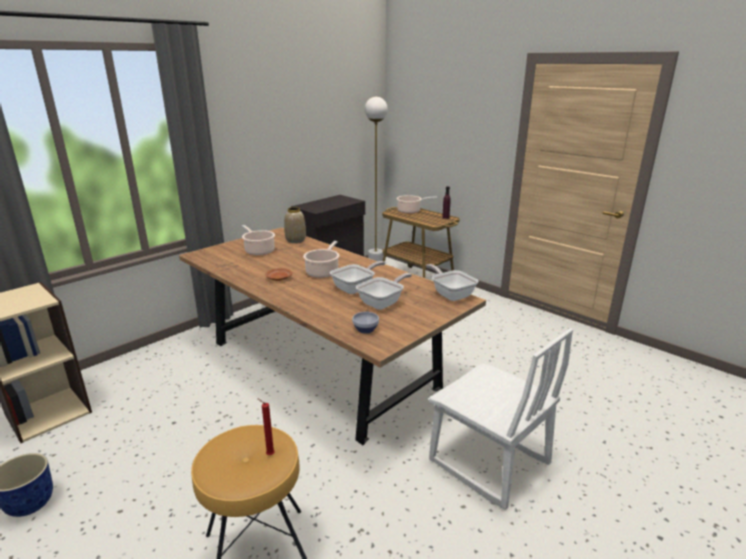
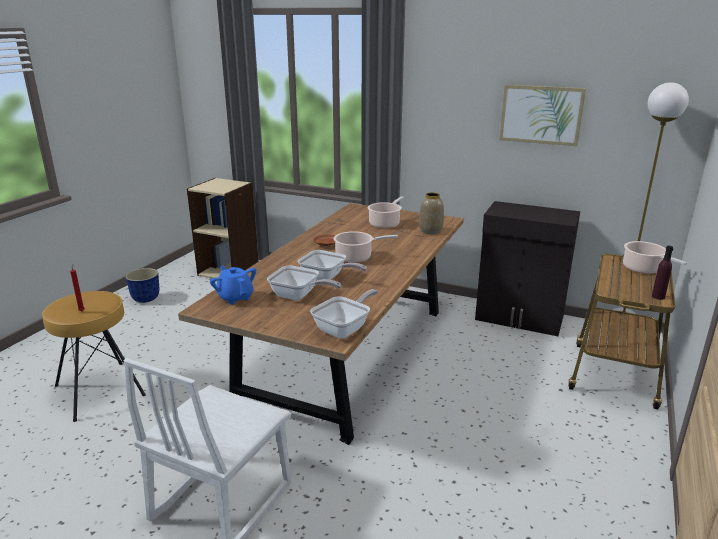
camera: 70 degrees right, 0 degrees up
bowl [352,312,379,334] -> blue teapot [210,266,256,305]
none -> picture [499,85,586,146]

